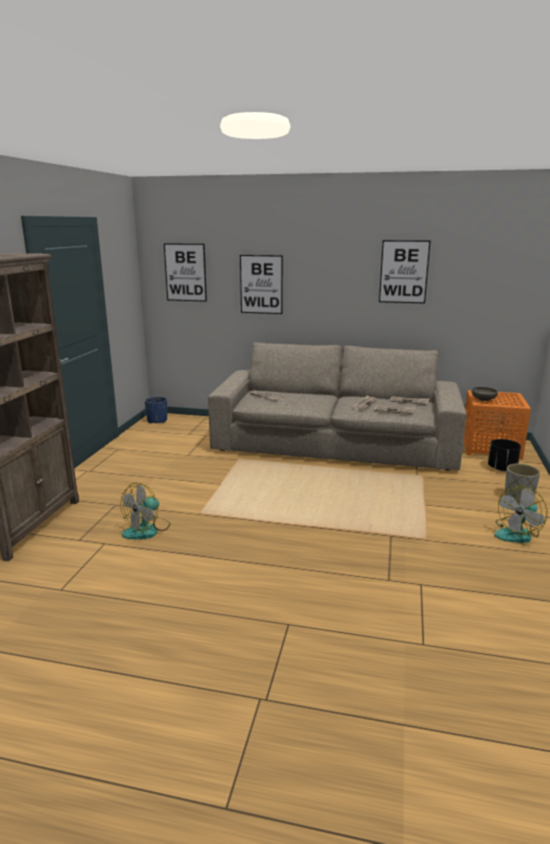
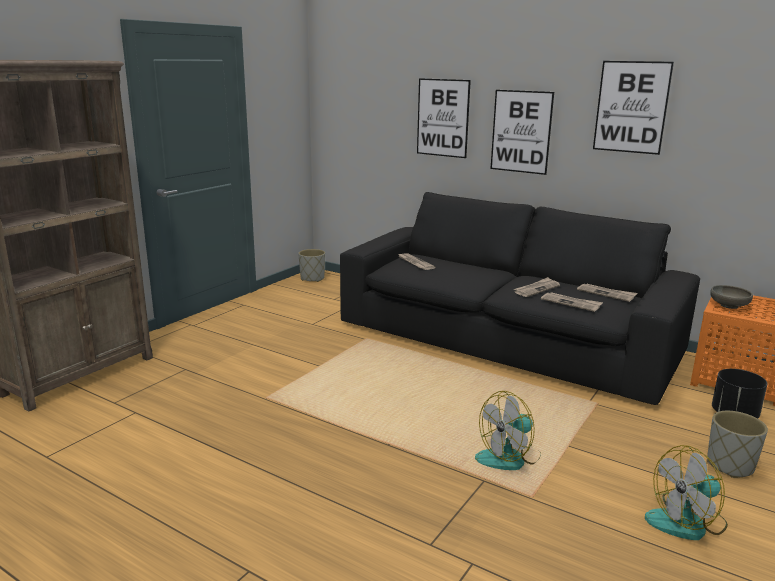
camera: 20 degrees right, 0 degrees up
fan [121,482,170,539] -> fan moved to [475,391,541,470]
blue planter [145,396,167,424] -> grey planter [298,249,325,282]
picture [164,243,207,302] -> picture moved to [491,90,554,175]
beige sofa [208,342,467,470] -> black sofa [340,192,700,405]

